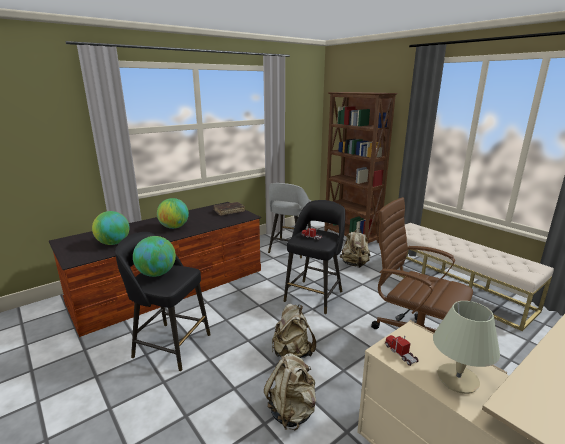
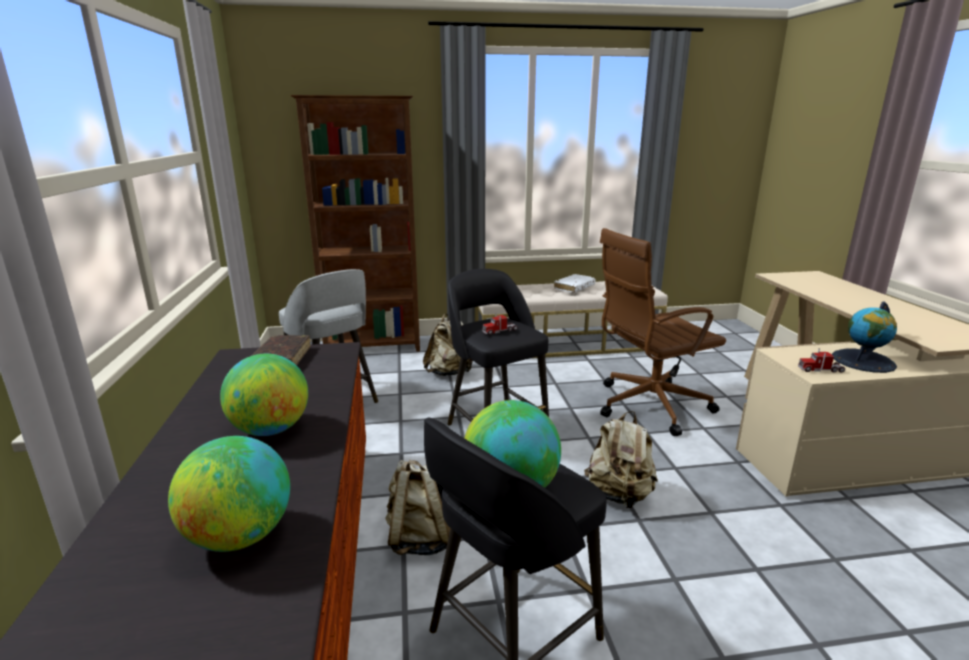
camera: 60 degrees left, 0 degrees up
beige backpack [264,353,316,430] -> beige backpack moved to [385,460,461,555]
beige table lamp [433,301,500,394] -> globe [832,302,897,373]
none -> white book [554,274,595,292]

